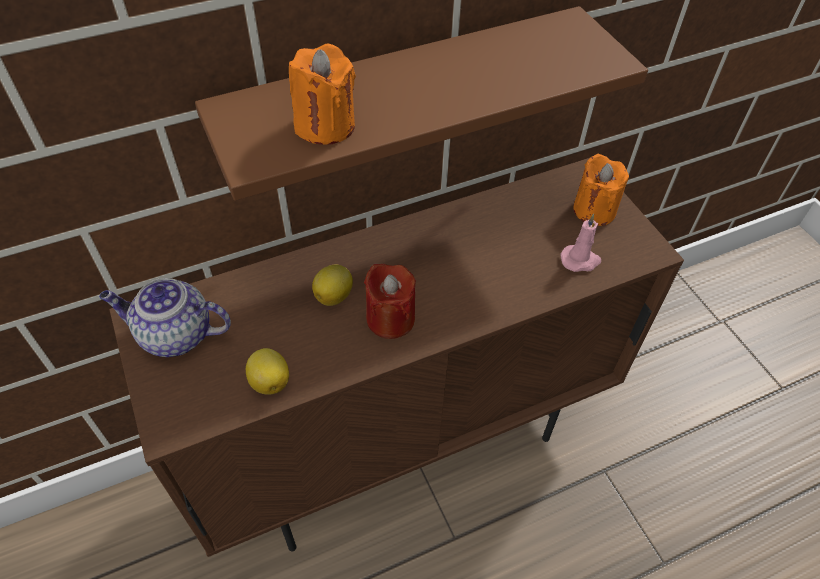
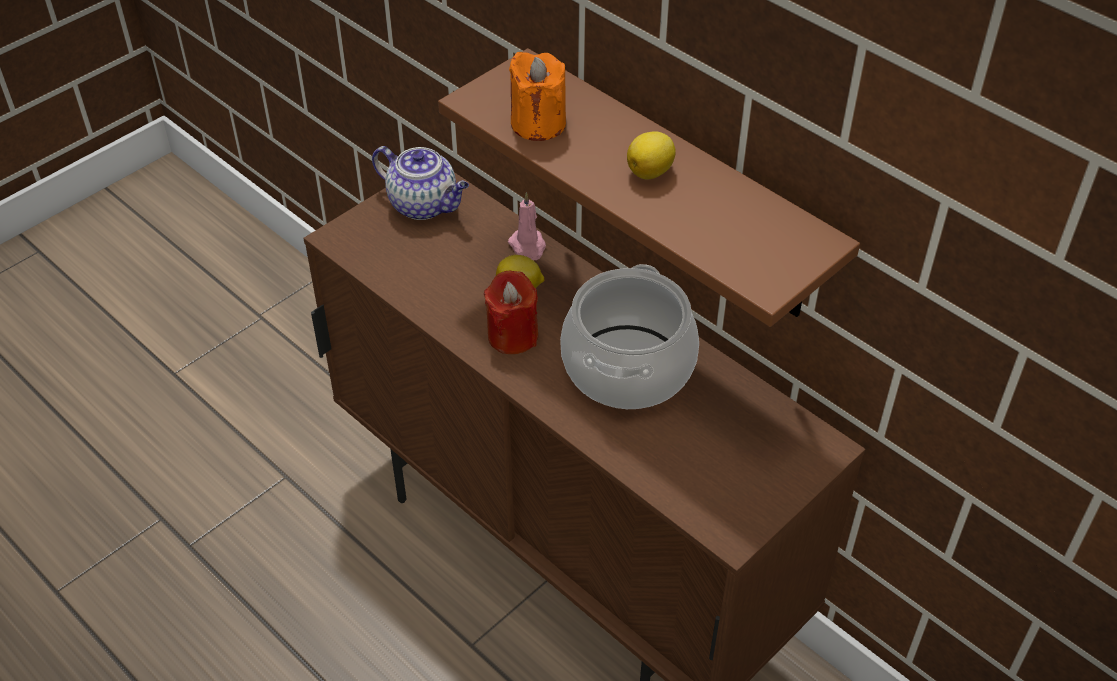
camera: 70 degrees right, 5 degrees down
teapot [99,278,231,357] -> teapot turned 135 degrees clockwise [372,146,469,220]
lemon [246,348,289,395] -> lemon moved to [627,131,676,179]
pink candle [561,214,601,272] -> pink candle moved to [508,192,546,260]
orange candle [573,154,629,226] -> none
none -> cooking pot [560,264,699,409]

